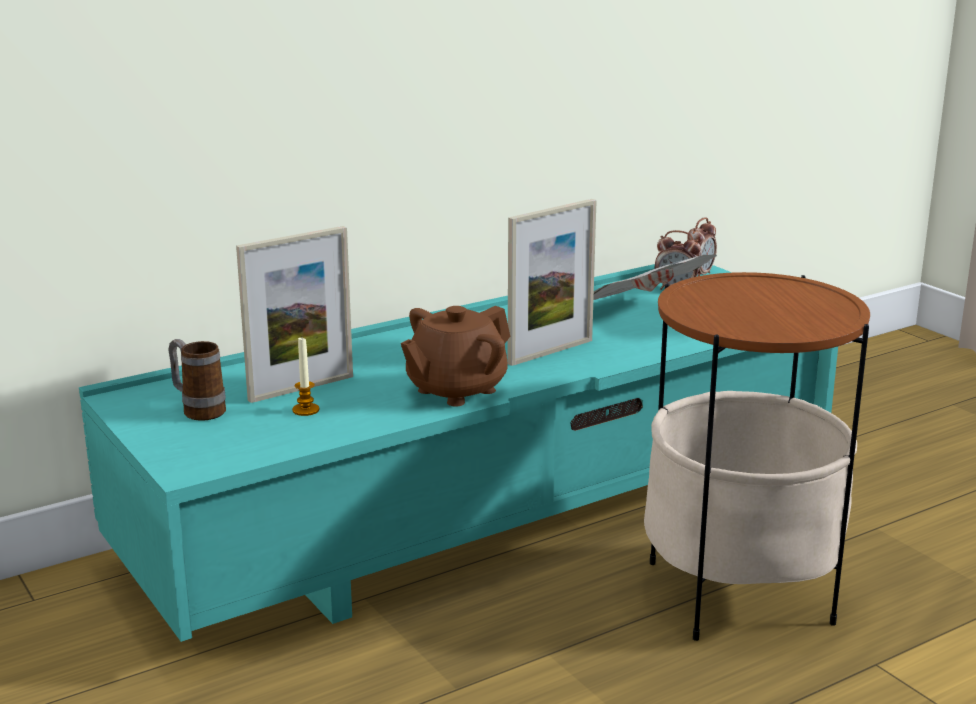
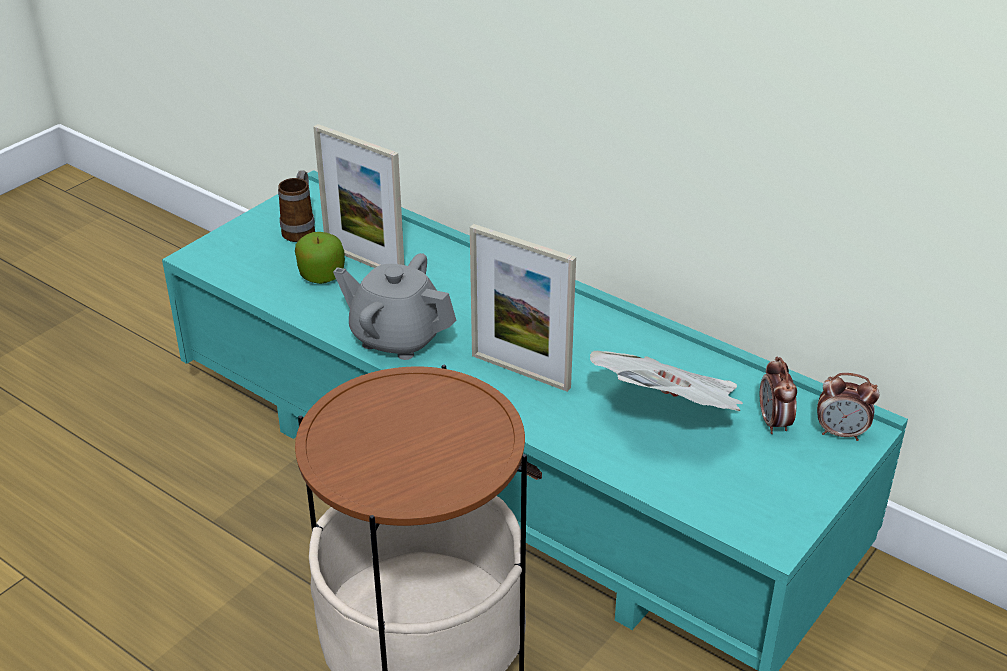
camera: 70 degrees right, 15 degrees up
candle [292,338,319,416] -> apple [295,232,345,284]
brown teapot [401,306,510,406] -> grey teapot [333,253,456,360]

